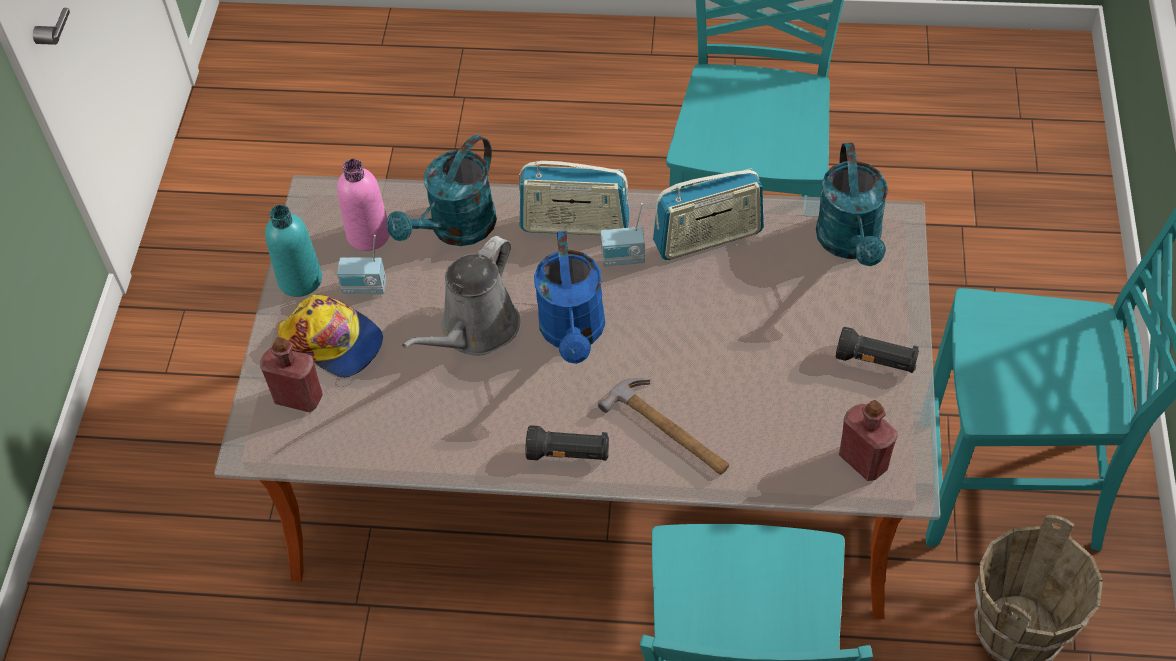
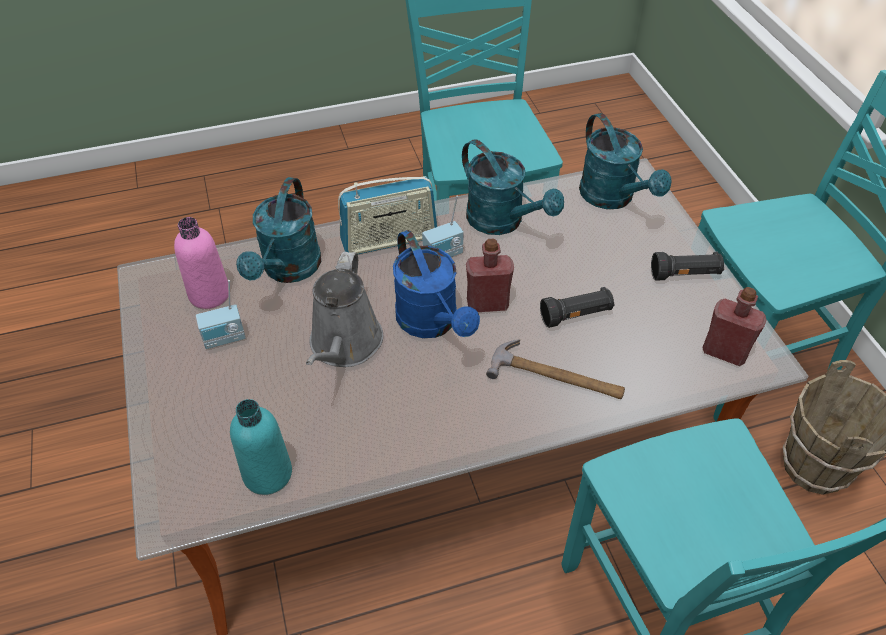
camera: 25 degrees left, 5 degrees down
red bottle [260,337,323,413] -> red bottle moved to [466,239,514,312]
turquoise bottle [265,205,322,297] -> turquoise bottle moved to [230,399,292,495]
cap [278,295,383,377] -> none
black flashlight [525,425,609,461] -> black flashlight moved to [540,287,615,328]
radio [653,168,764,260] -> turquoise watering can [462,139,564,235]

